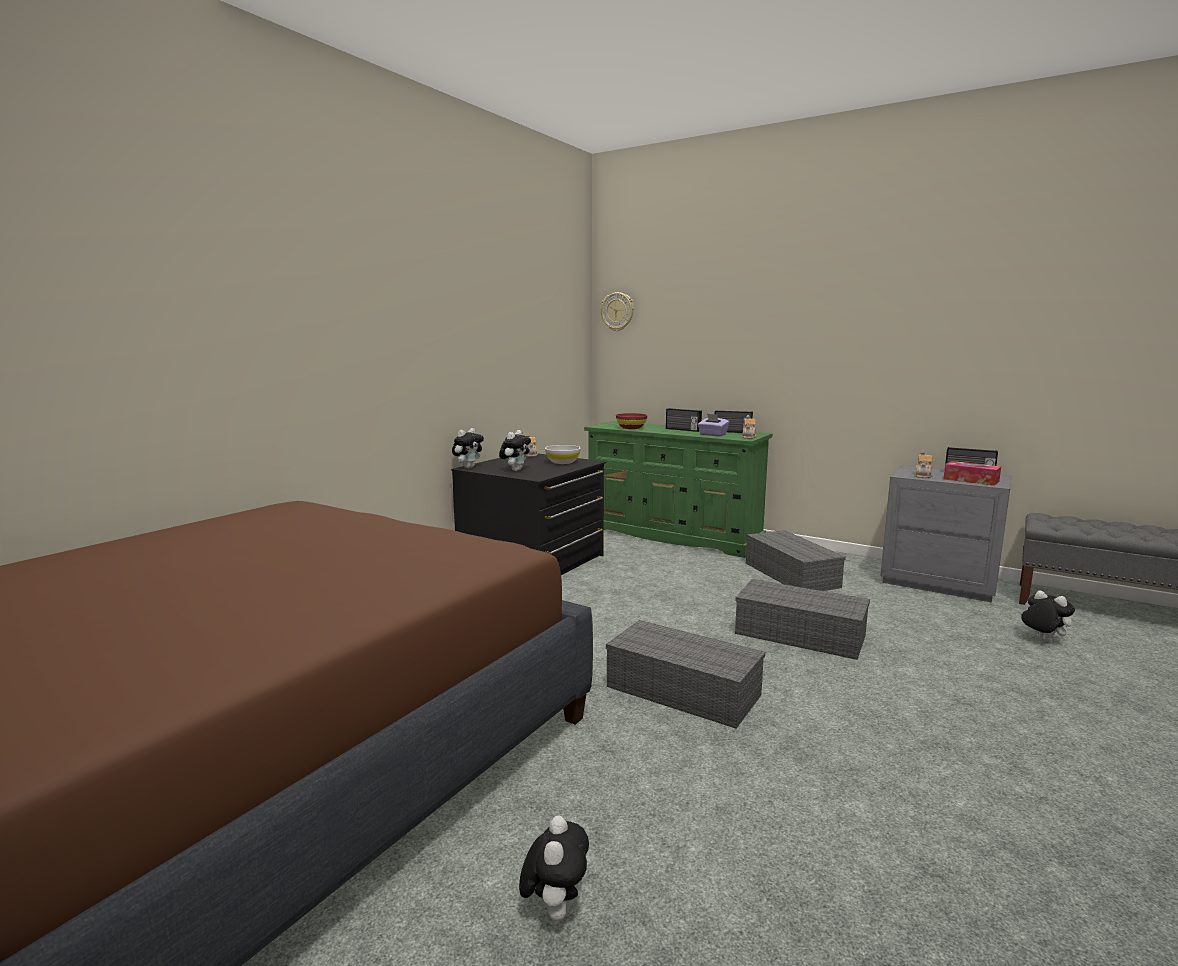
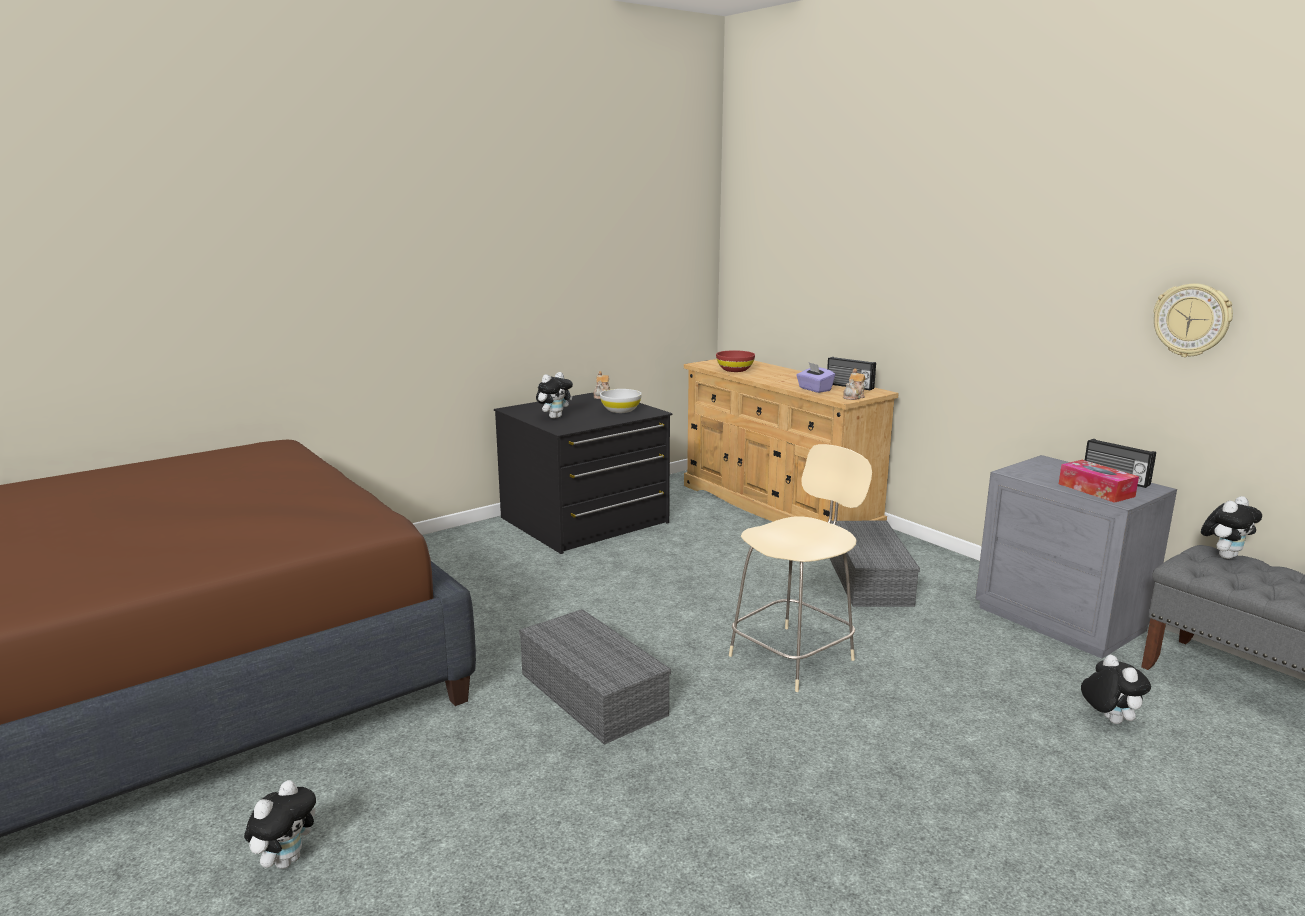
camera: 20 degrees right, 5 degrees up
plush toy [452,428,484,468] -> plush toy moved to [1201,496,1262,559]
green dresser [584,421,772,558] -> beige dresser [684,359,899,522]
wall clock [601,292,634,331] -> wall clock moved to [1153,283,1233,357]
radio [666,408,702,432] -> none
grey storage box [735,579,870,660] -> beige chair [729,444,872,692]
teapot [915,451,933,478] -> none

